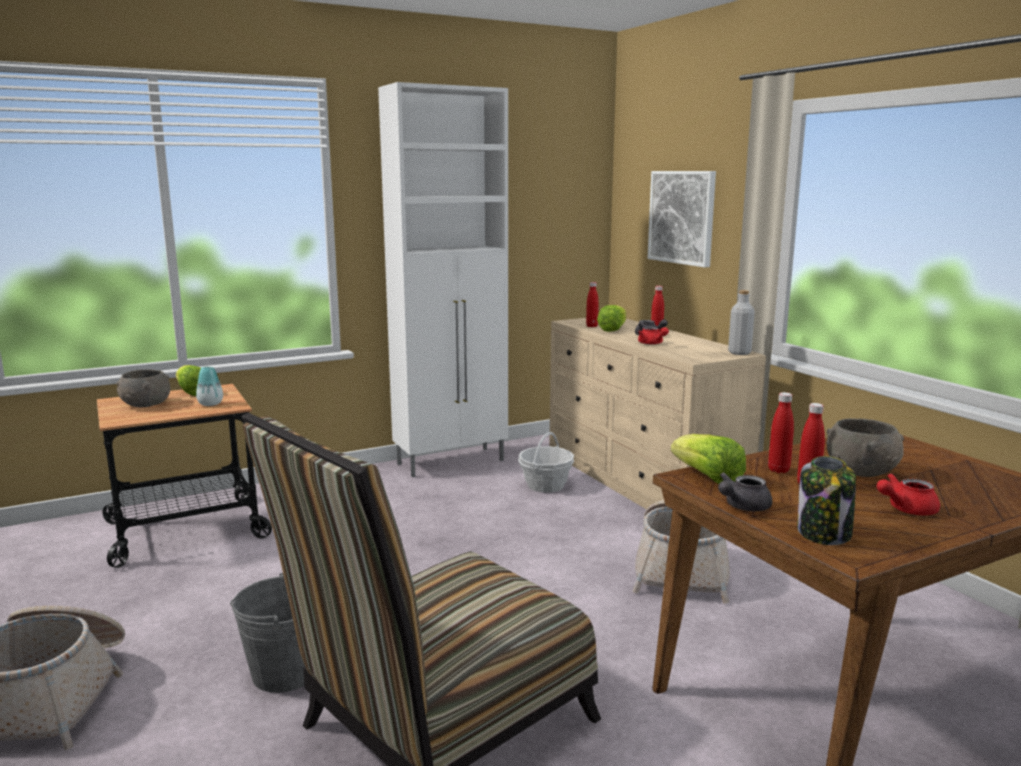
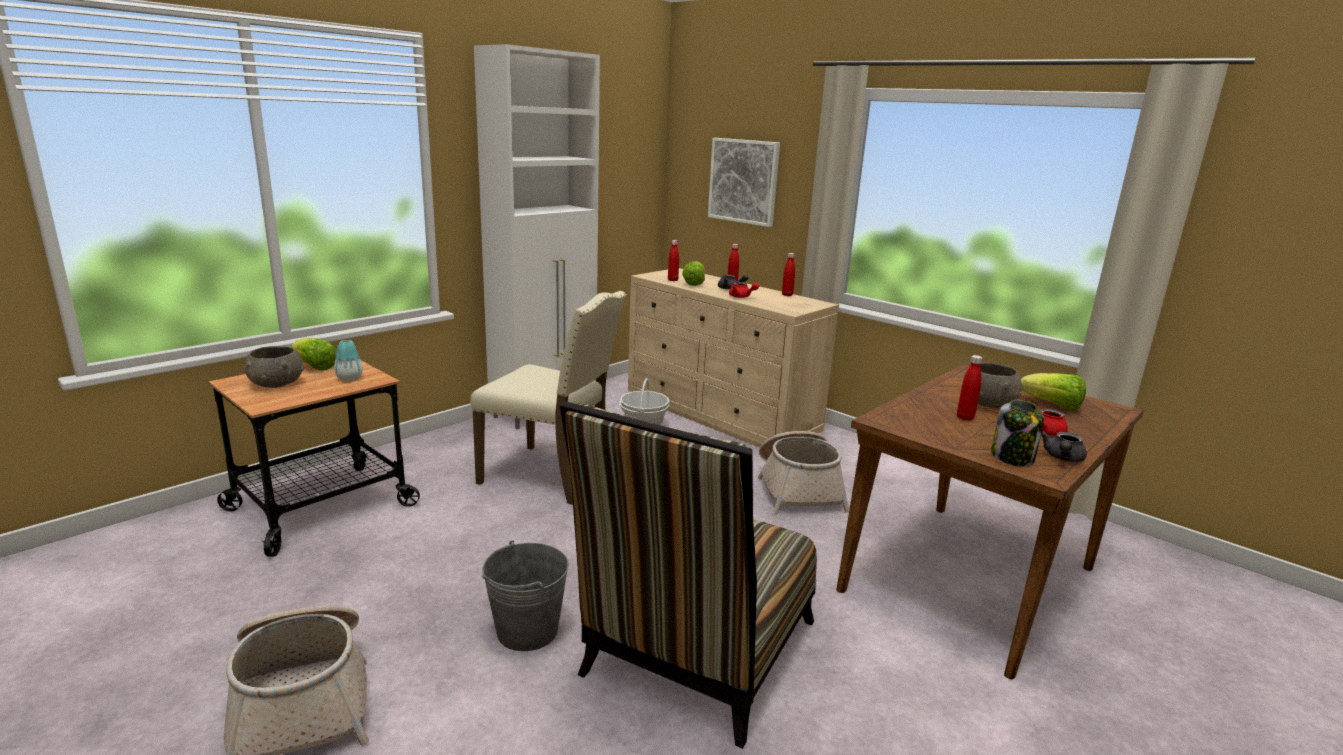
camera: 20 degrees left, 5 degrees up
lettuce [671,434,746,484] -> lettuce moved to [1021,373,1086,410]
grey teapot [718,473,772,511] -> grey teapot moved to [1041,432,1087,462]
grey bottle [728,290,755,355] -> none
red bottle [768,392,794,473] -> red bottle moved to [782,253,795,296]
none -> beige chair [470,291,627,505]

